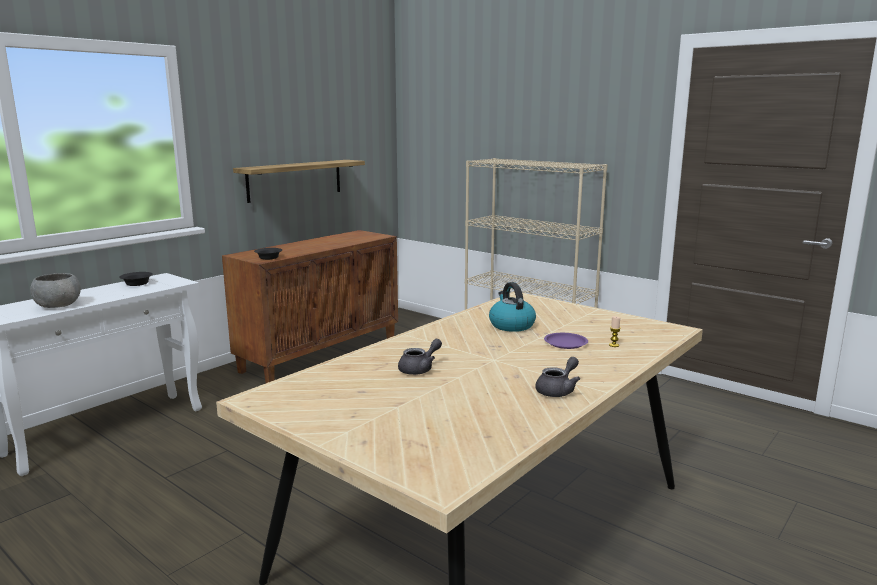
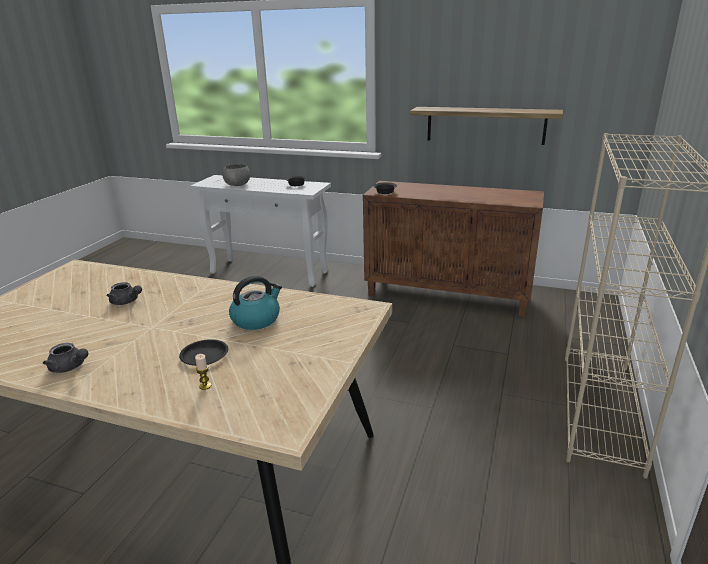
camera: 70 degrees right, 10 degrees up
purple plate [544,333,588,349] -> black plate [179,339,228,366]

